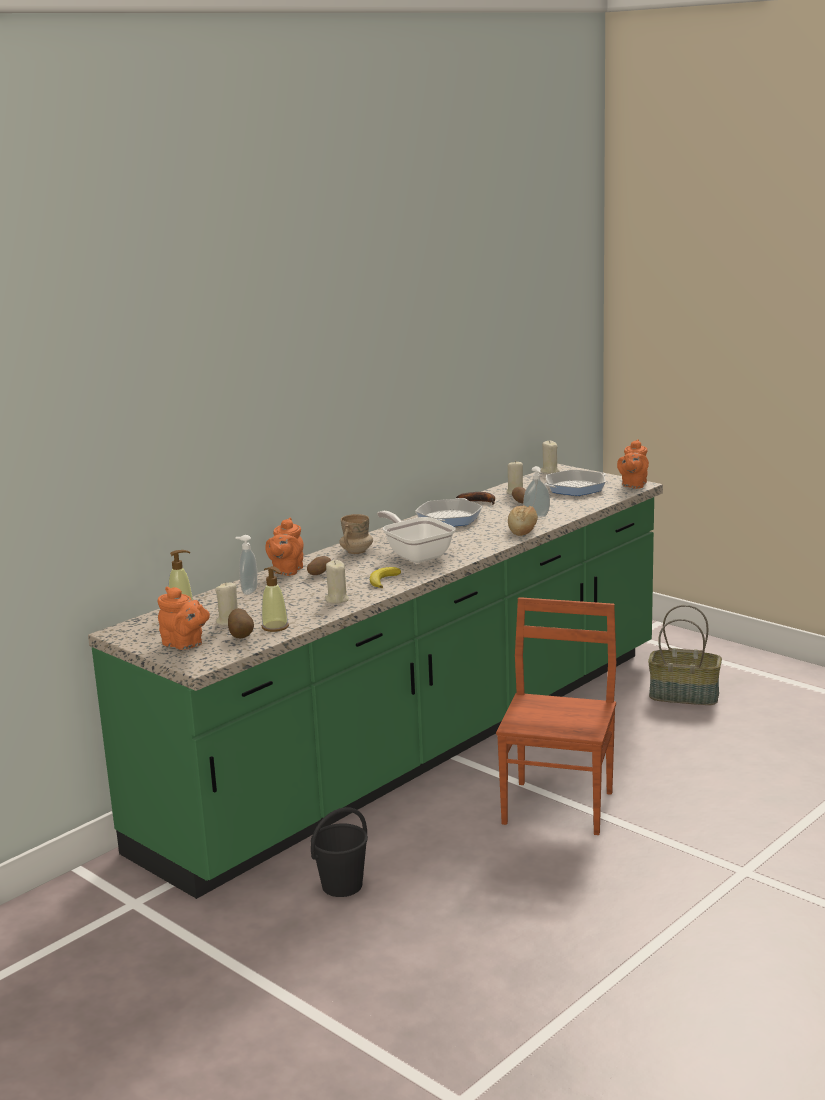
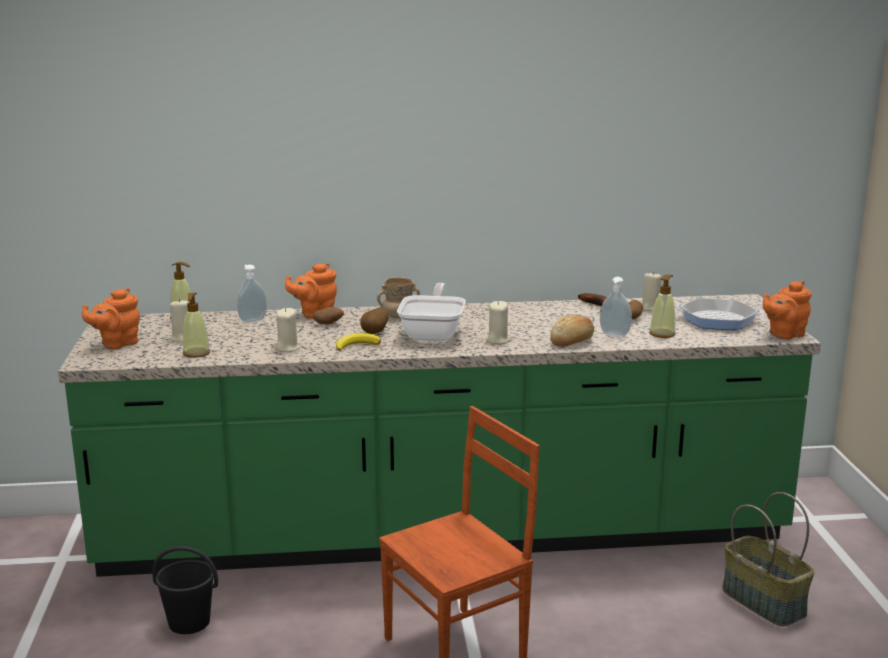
camera: 40 degrees right, 0 degrees up
orange teapot [158,587,210,650] -> orange teapot turned 60 degrees clockwise [82,288,140,350]
potato [228,608,254,638] -> potato moved to [360,308,389,334]
frying pan [415,498,483,526] -> none
beige candle [541,440,559,474] -> beige candle moved to [486,301,510,344]
none -> soap dispenser [649,274,676,338]

